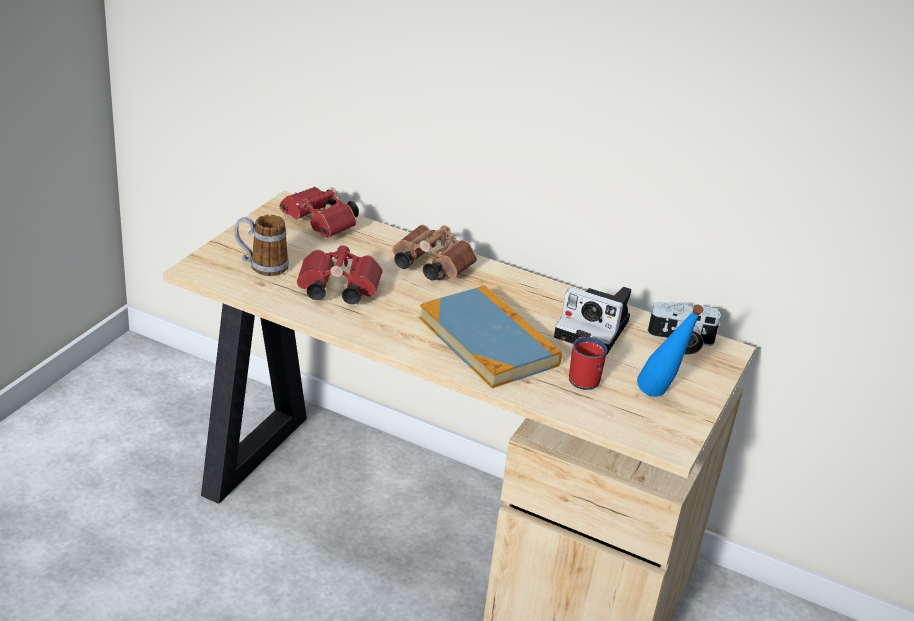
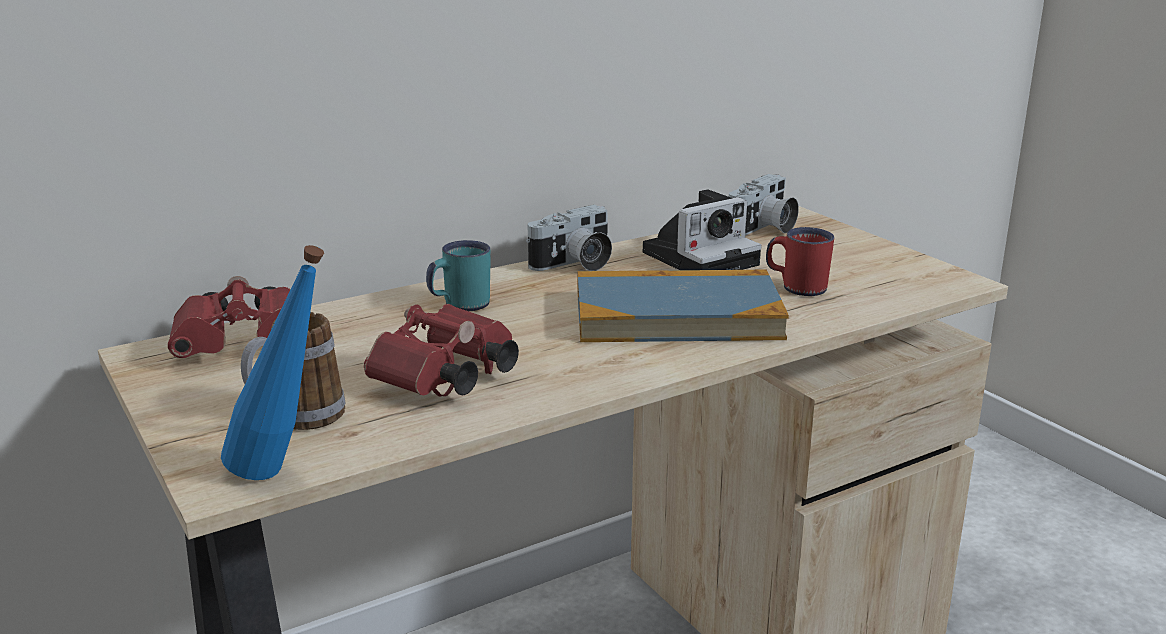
camera: 55 degrees left, 10 degrees down
brown binoculars [392,225,477,281] -> turquoise mug [426,240,491,311]
blue bottle [637,305,704,397] -> blue bottle moved to [221,245,324,480]
none -> camera [526,205,612,271]

